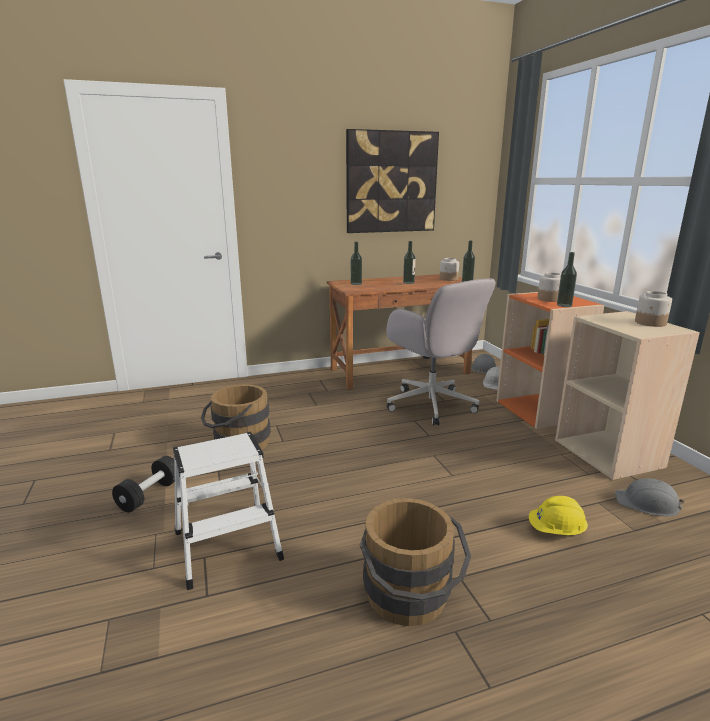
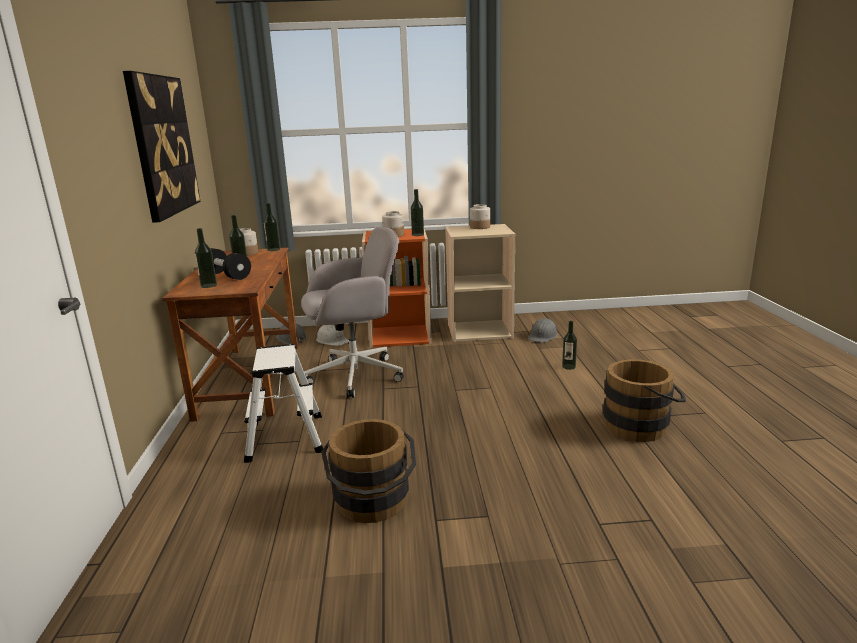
camera: 75 degrees left, 0 degrees up
black dumbbell [112,456,175,512] -> black dumbbell moved to [210,248,251,280]
white step ladder [173,432,284,590] -> white step ladder moved to [244,344,323,463]
yellow hard hat [529,496,588,535] -> bottle [562,321,577,370]

